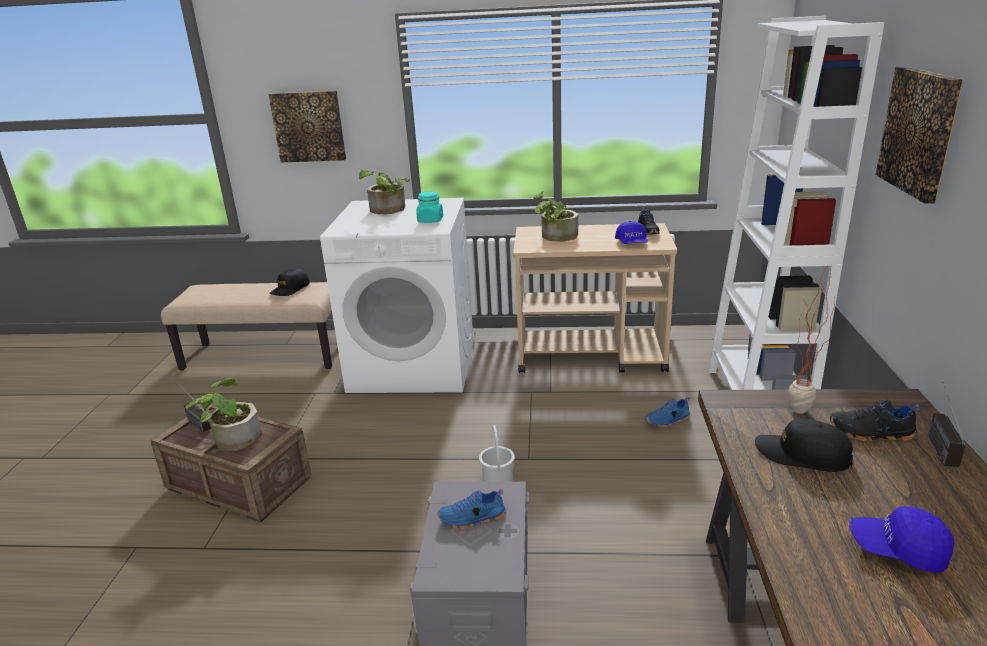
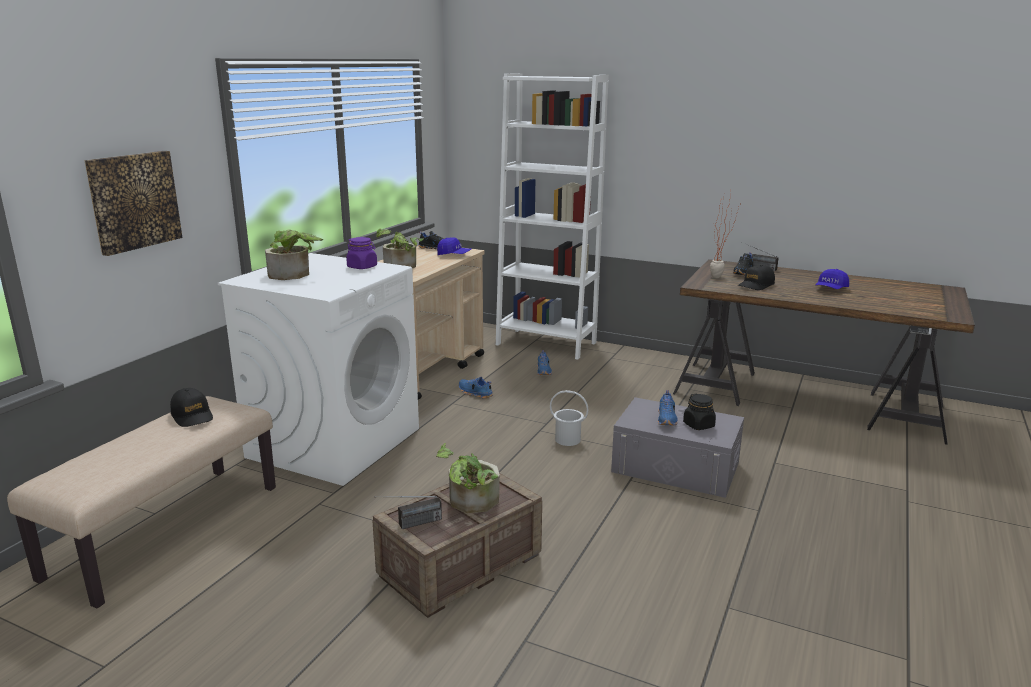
camera: 70 degrees left, 5 degrees down
turquoise jar [416,191,443,223] -> purple jar [346,237,377,269]
picture [876,66,964,204] -> none
none -> blue shoe [459,377,493,399]
none -> black jar [683,394,716,430]

